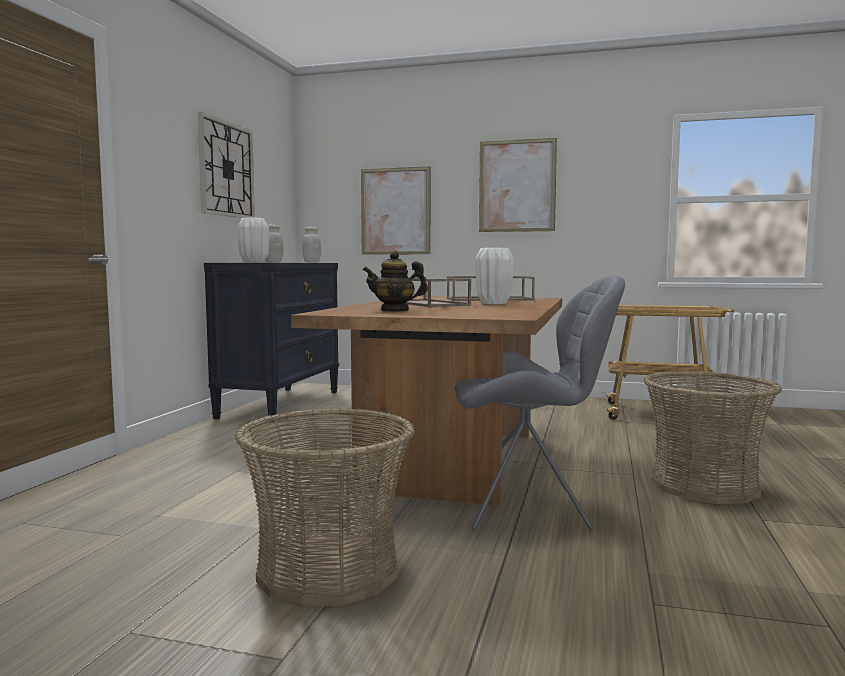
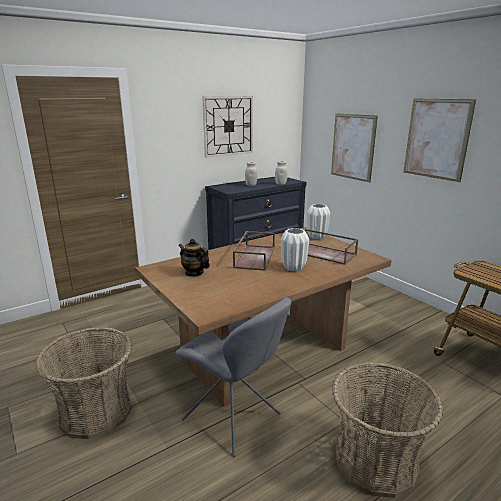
camera: 40 degrees right, 15 degrees up
white vase [237,217,269,262] -> white vase moved to [307,204,330,239]

